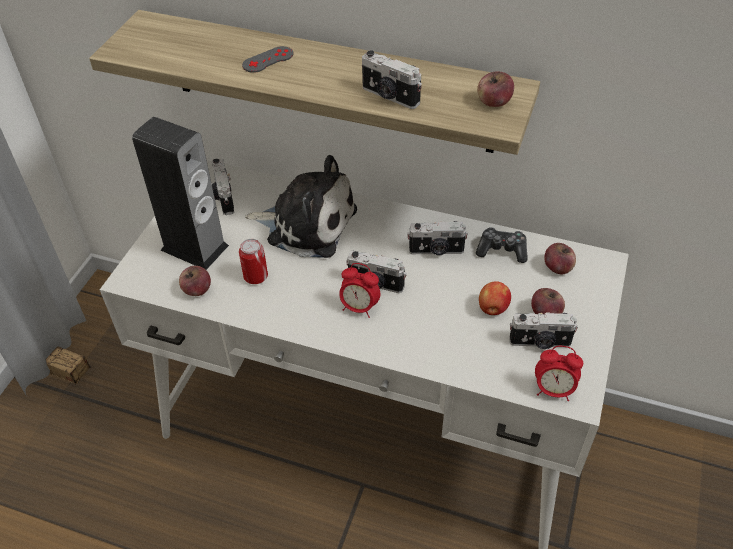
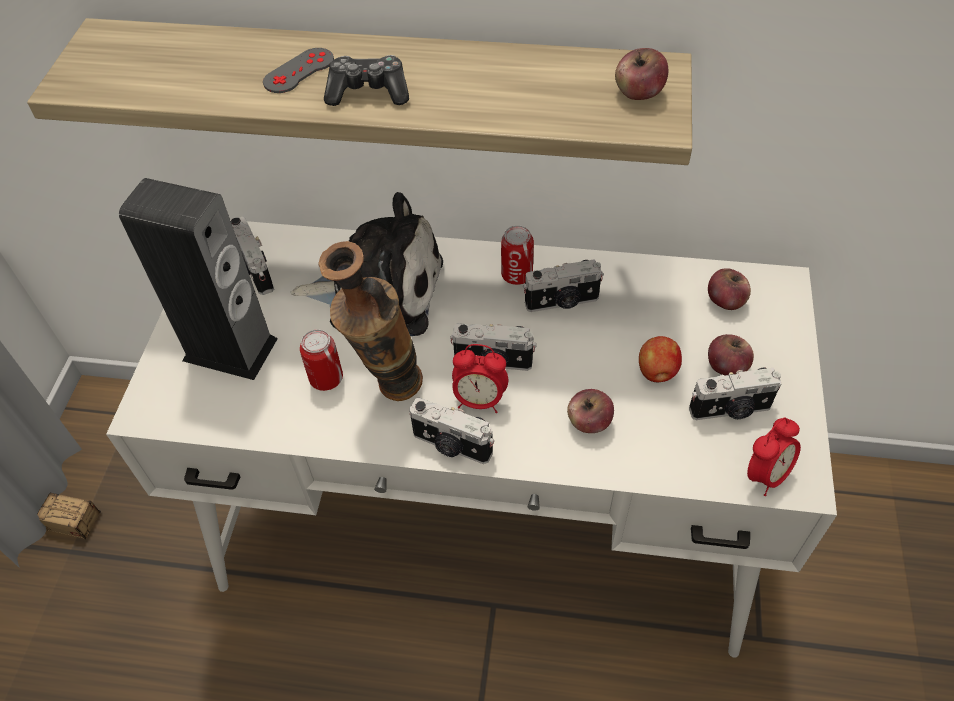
camera: 10 degrees left, 5 degrees up
apple [179,266,211,296] -> apple moved to [567,389,614,433]
camera [362,50,422,109] -> camera moved to [409,398,494,464]
game controller [476,227,528,263] -> game controller moved to [324,55,409,106]
alarm clock [535,346,583,401] -> alarm clock turned 45 degrees counterclockwise [747,417,801,496]
none -> vase [319,241,423,401]
none -> can [501,225,534,285]

